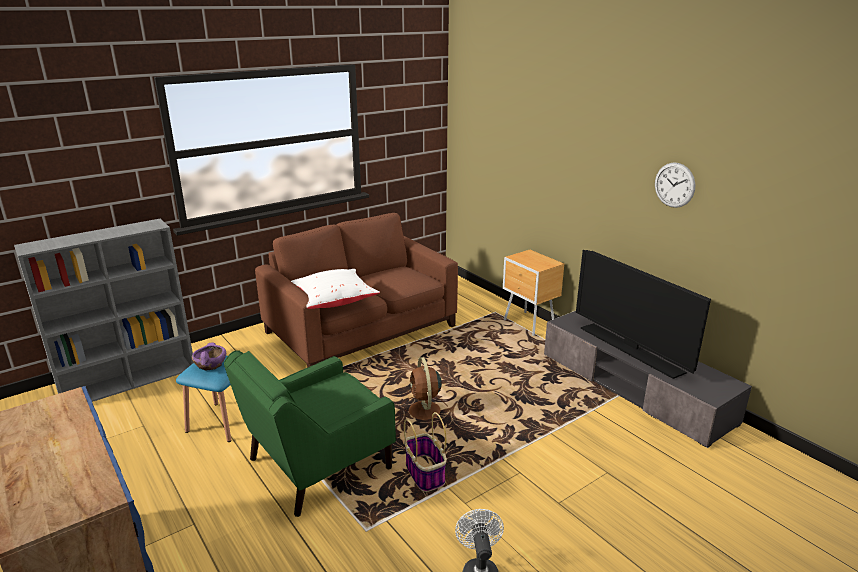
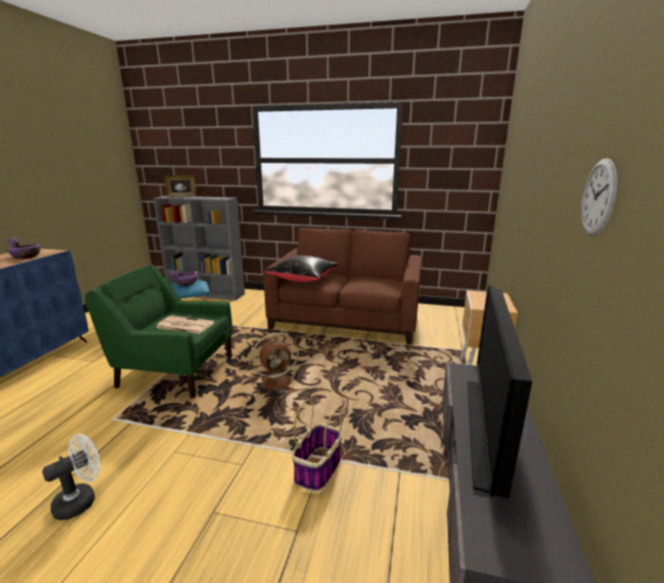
camera: 50 degrees right, 5 degrees down
white pillow [291,269,380,309] -> black pillow [265,255,340,282]
brown fan [401,357,447,420] -> brown fan turned 150 degrees counterclockwise [250,333,299,395]
basket [404,412,447,492] -> basket moved to [292,399,342,491]
none -> purple bowl [7,237,40,259]
none -> newspaper [156,316,214,334]
none -> picture frame [165,175,196,197]

